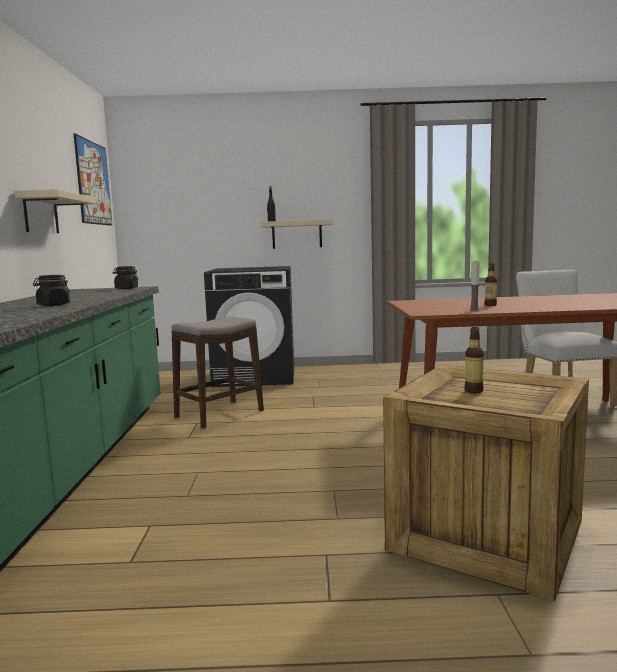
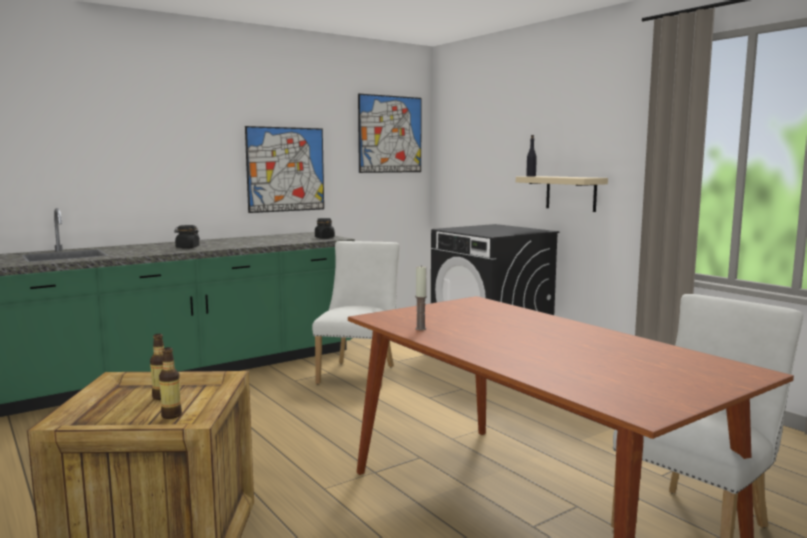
camera: 55 degrees right, 0 degrees up
beige shelf [15,189,96,233] -> picture [245,126,324,213]
stool [172,316,264,429] -> white chair [312,241,399,389]
bottle [484,263,497,306] -> bottle moved to [159,347,182,419]

